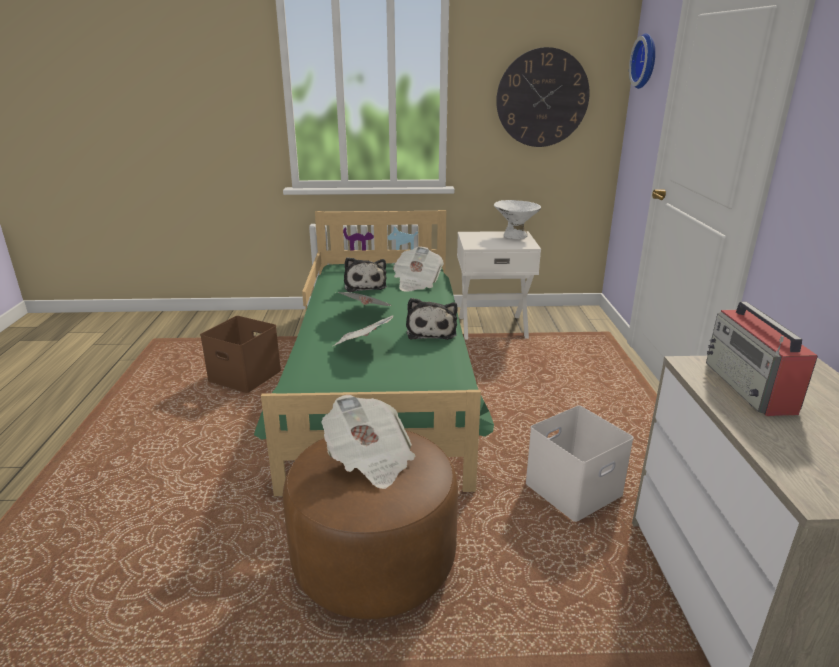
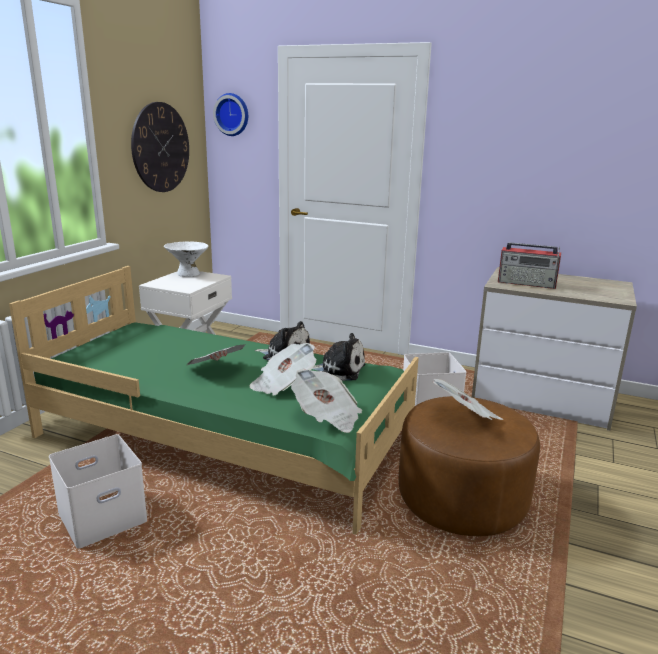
camera: 65 degrees left, 5 degrees down
brown storage box [200,316,281,393] -> white storage box [49,434,147,549]
plush toy [344,257,387,292] -> plush toy moved to [313,333,366,381]
newspaper [393,246,444,292] -> newspaper moved to [291,369,362,433]

